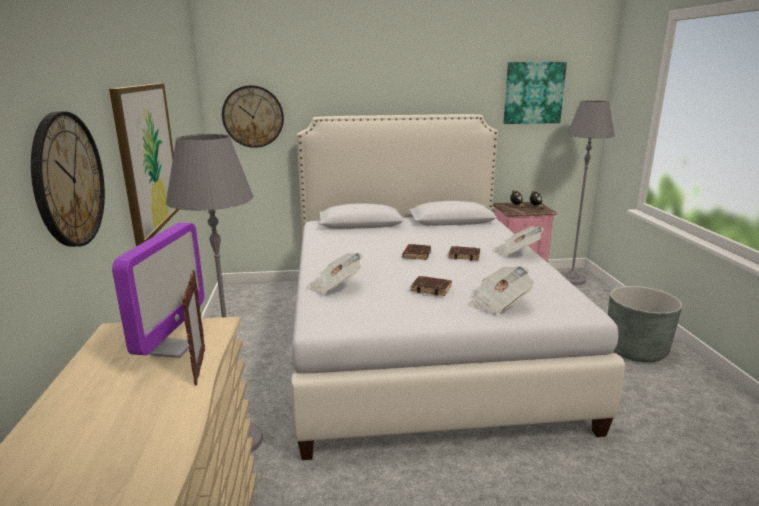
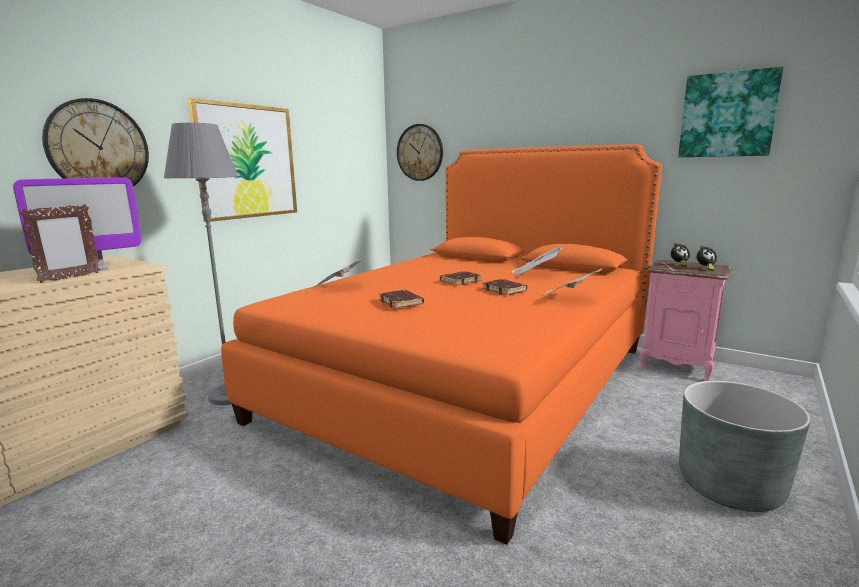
camera: 40 degrees right, 5 degrees down
white bed [291,114,625,460] -> orange bed [221,144,662,545]
newspaper [469,266,533,313] -> newspaper moved to [512,247,563,275]
grey floor lamp [561,100,615,285] -> none

